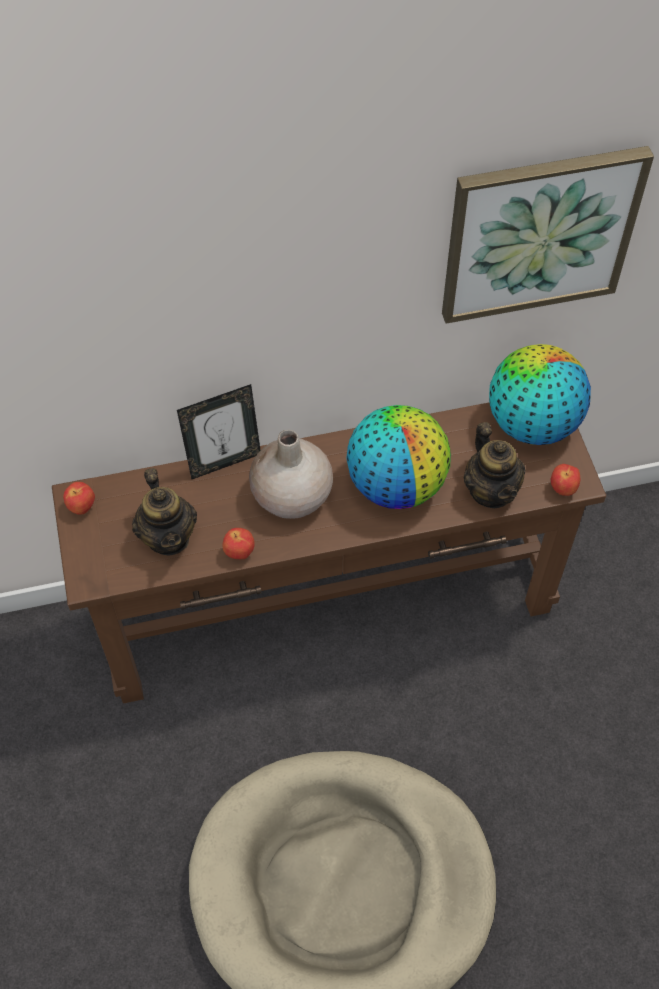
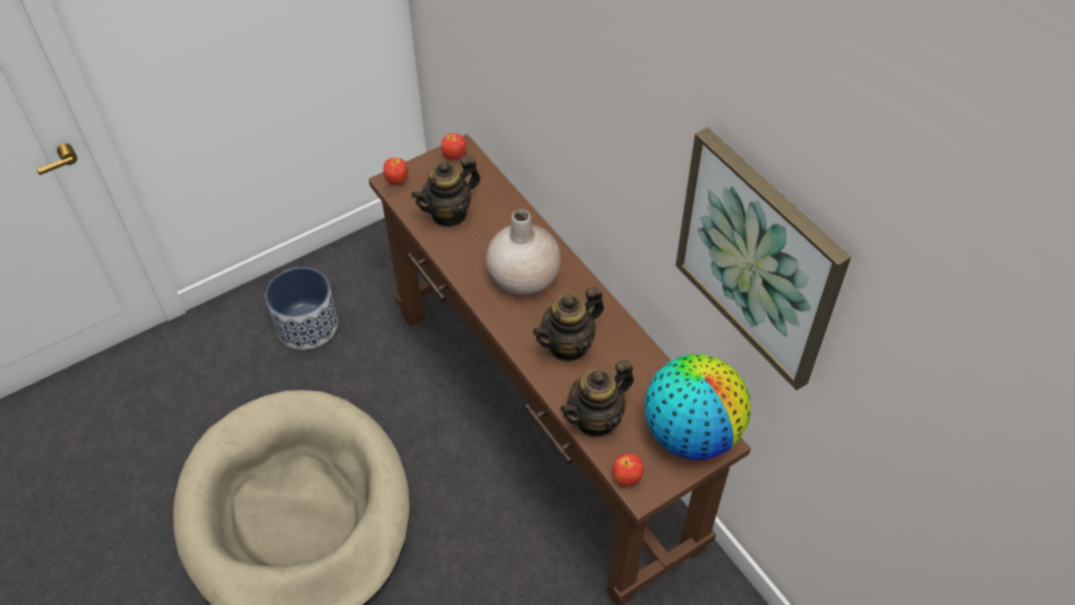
camera: 70 degrees right, 5 degrees down
picture frame [177,384,261,479] -> none
apple [222,528,255,559] -> apple moved to [383,158,408,185]
globe [346,405,451,509] -> teapot [533,286,604,363]
none -> planter [266,267,338,350]

